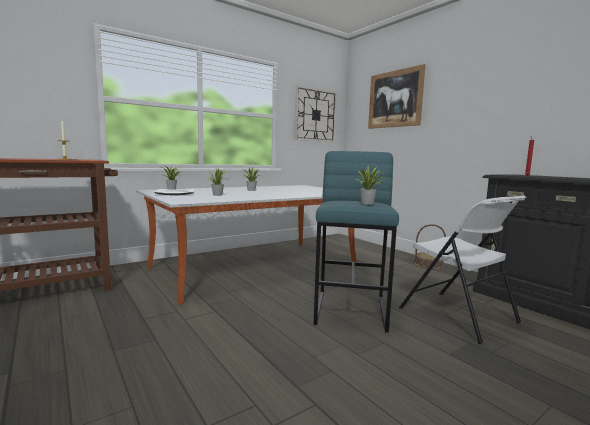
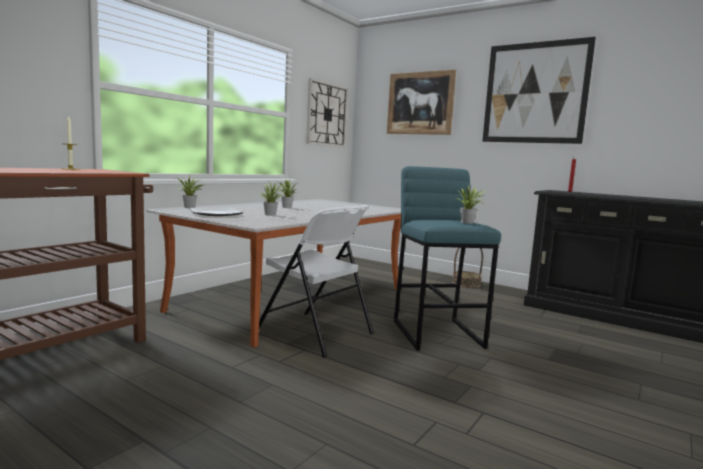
camera: 20 degrees left, 0 degrees up
white chair [399,195,527,344] -> white chair moved to [259,205,374,358]
none -> picture [482,37,596,144]

